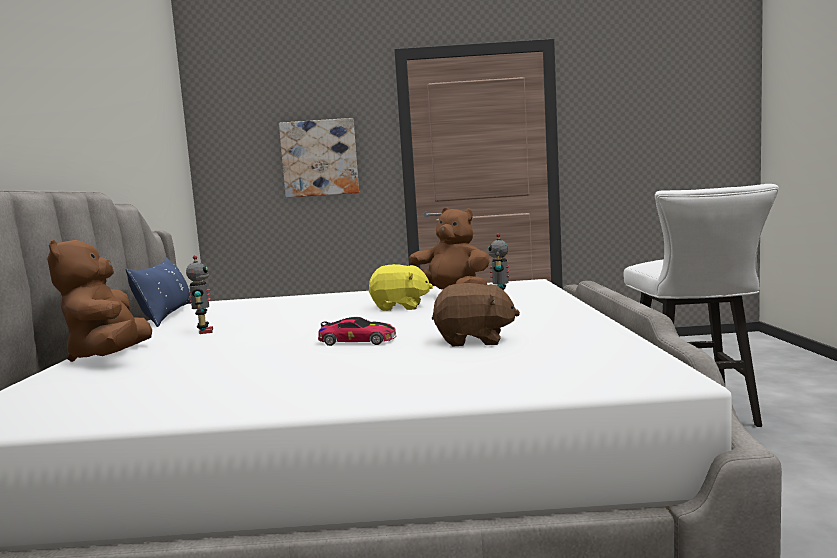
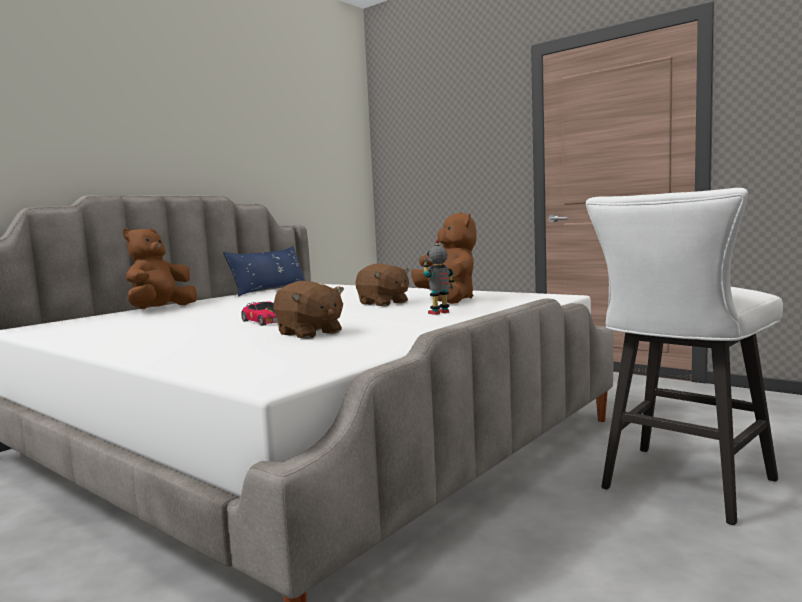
camera: 40 degrees right, 0 degrees up
toy robot [186,255,213,334] -> none
picture [279,118,359,198] -> none
yellow plush toy [369,264,433,311] -> brown plush toy [355,263,409,307]

